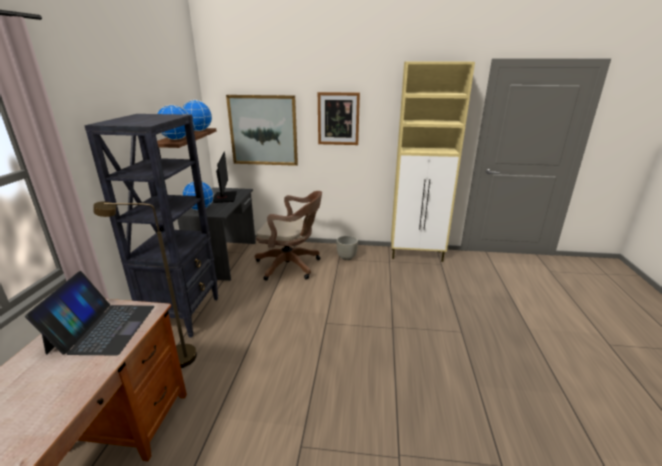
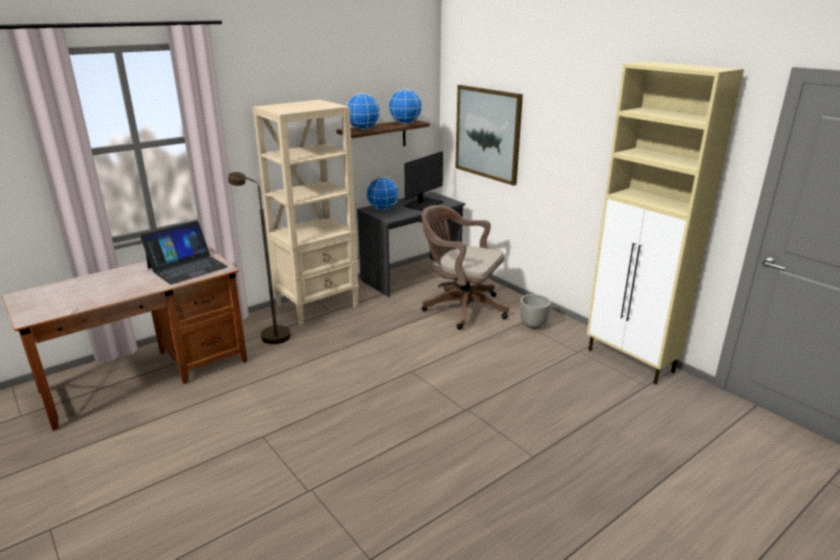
camera: 45 degrees right, 0 degrees up
black bookcase [84,114,218,338] -> beige bookcase [252,100,359,327]
brown office chair [255,191,322,281] -> brown office chair turned 150 degrees clockwise [421,205,509,330]
picture [318,92,360,145] -> none

